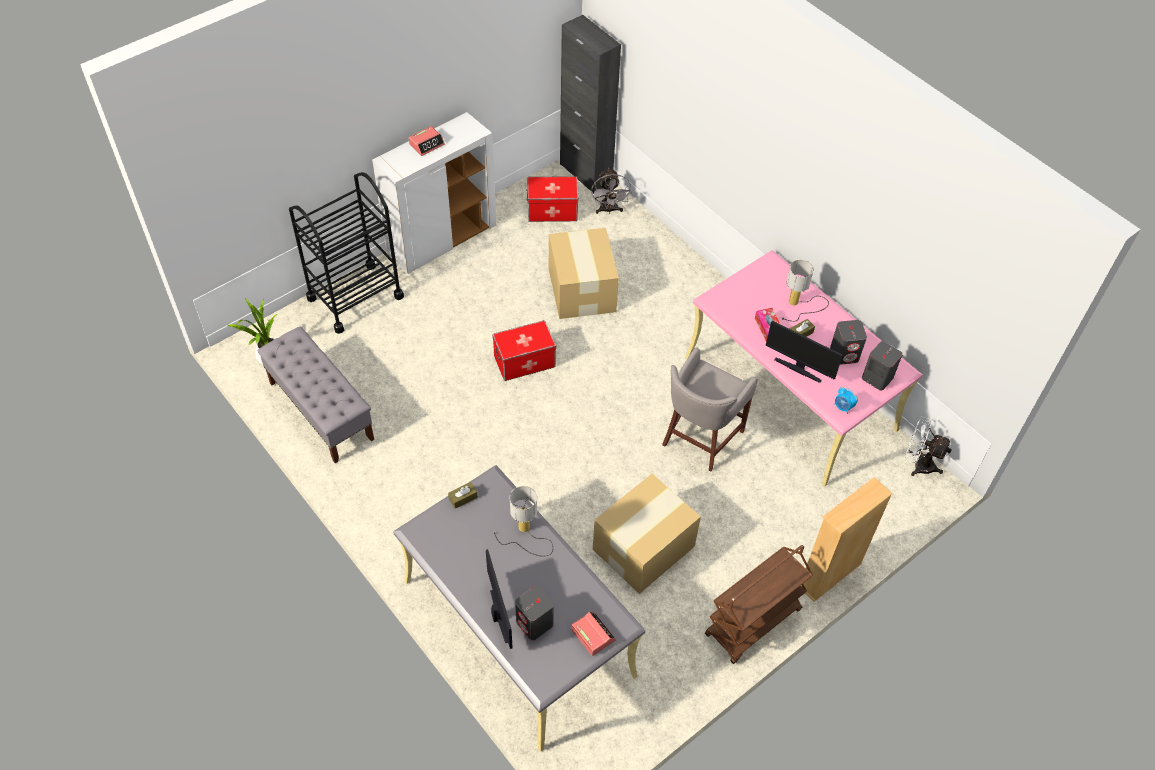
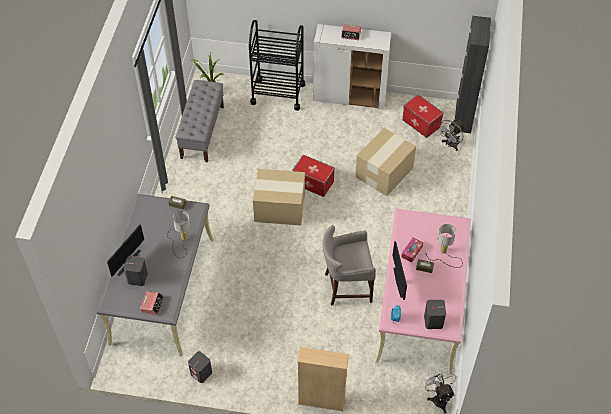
camera: 50 degrees right, 0 degrees up
cardboard box [593,474,701,594] -> cardboard box moved to [253,169,305,226]
brown cart [705,545,813,664] -> none
grey speaker [830,320,867,365] -> grey speaker moved to [188,351,212,383]

